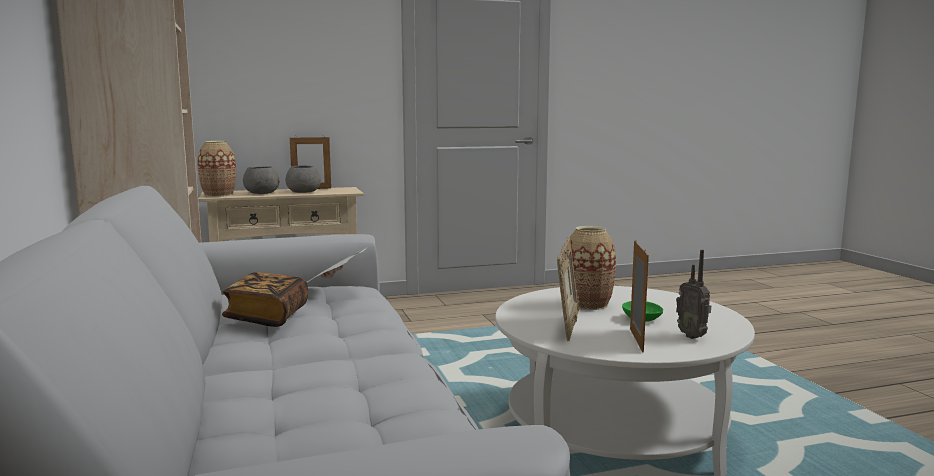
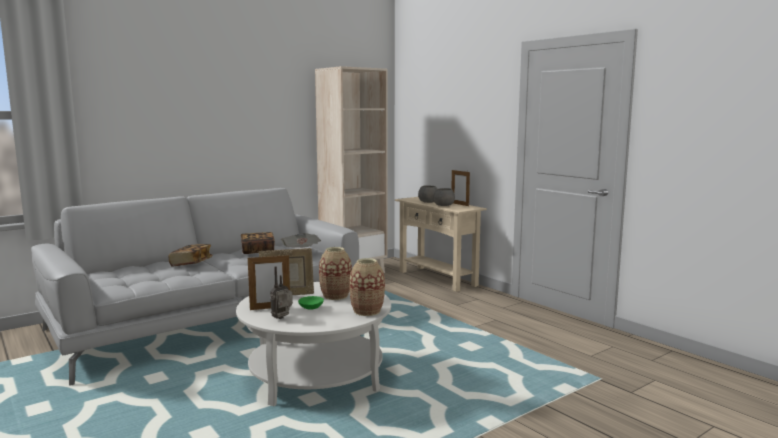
camera: 70 degrees right, 0 degrees up
vase [197,141,236,197] -> vase moved to [349,258,385,316]
none -> book [168,244,213,267]

